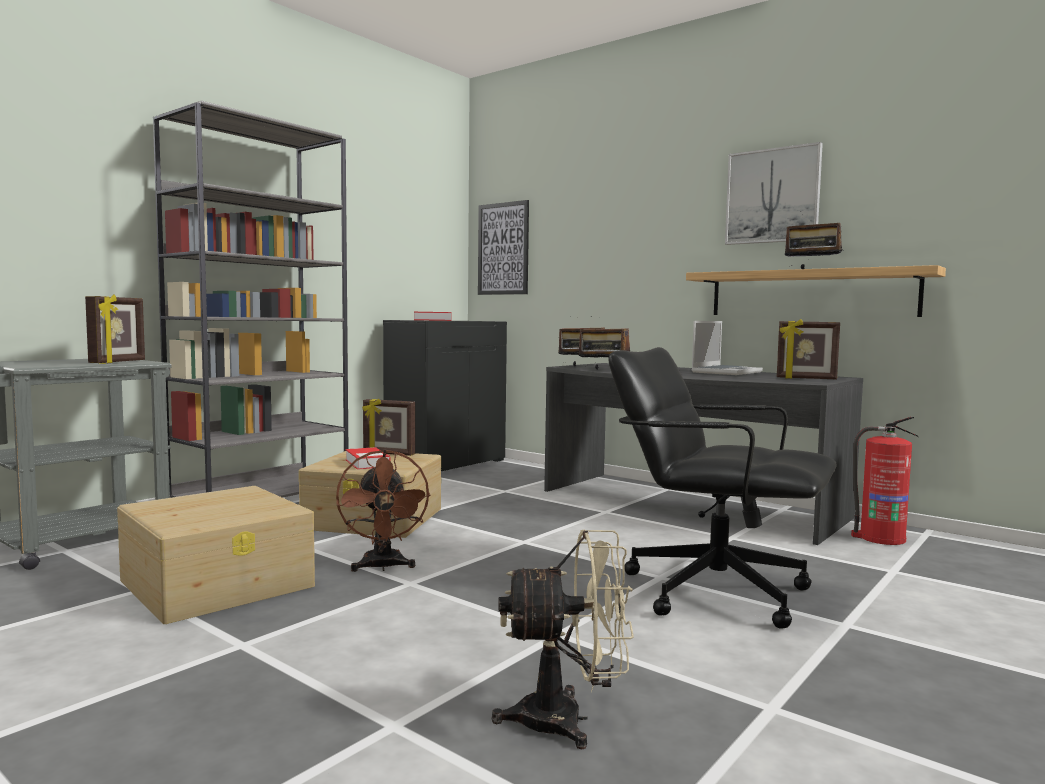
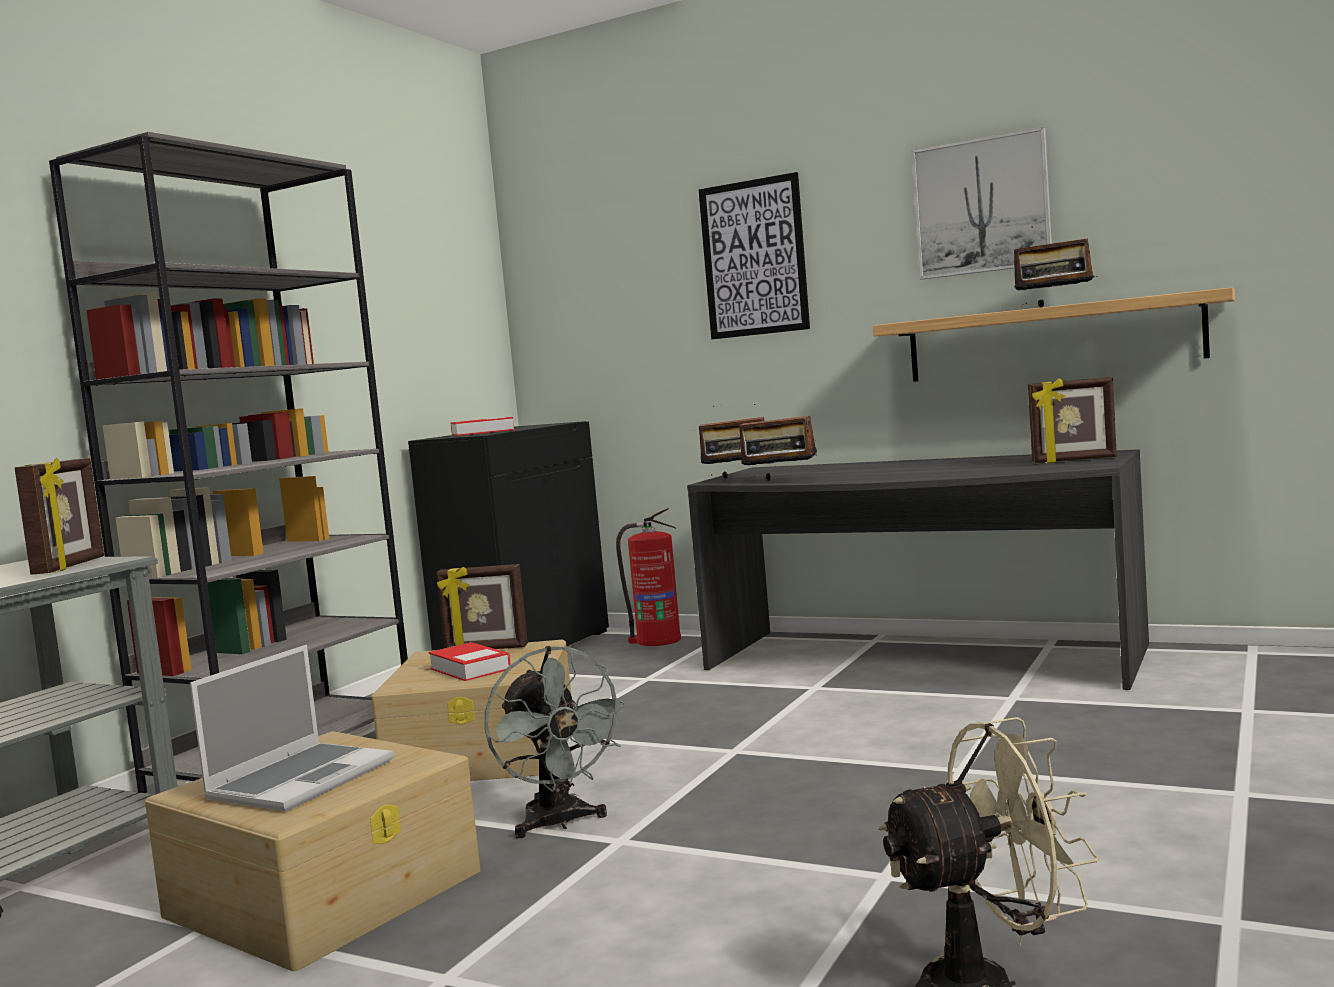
camera: 10 degrees left, 0 degrees up
brown fan [336,450,430,572] -> grey fan [485,646,627,839]
picture [478,200,529,295] -> picture moved to [699,172,810,339]
black office chair [608,347,837,629] -> none
laptop [691,321,763,375] -> laptop moved to [190,645,394,811]
fire extinguisher [851,417,919,545] -> fire extinguisher moved to [616,508,681,646]

